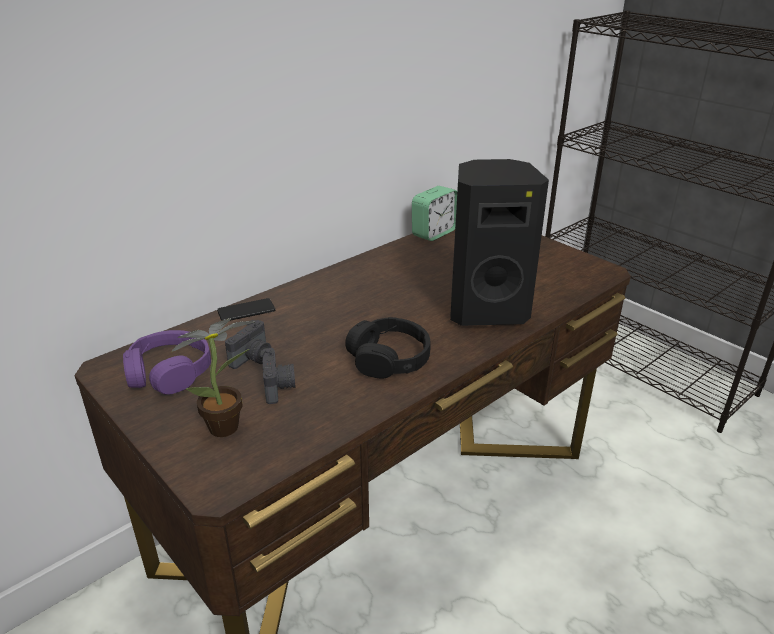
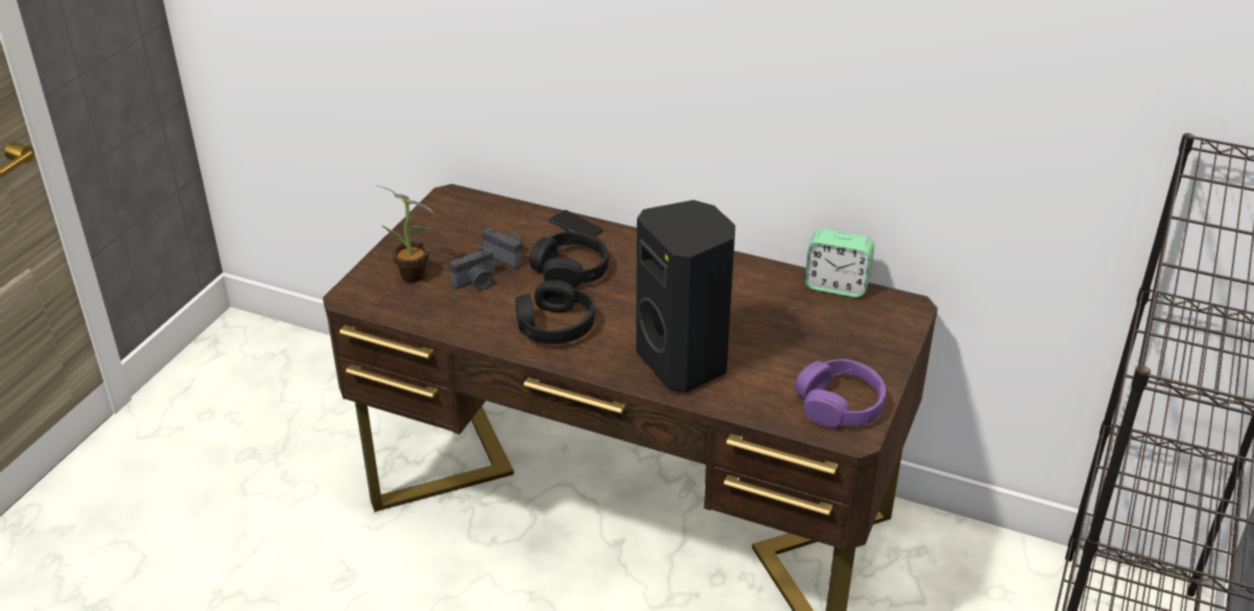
camera: 65 degrees right, 5 degrees up
purple headphones [123,330,211,395] -> purple headphones moved to [795,359,886,427]
camera [225,320,271,369] -> camera turned 150 degrees counterclockwise [482,228,523,269]
none -> black headphones [530,231,609,288]

